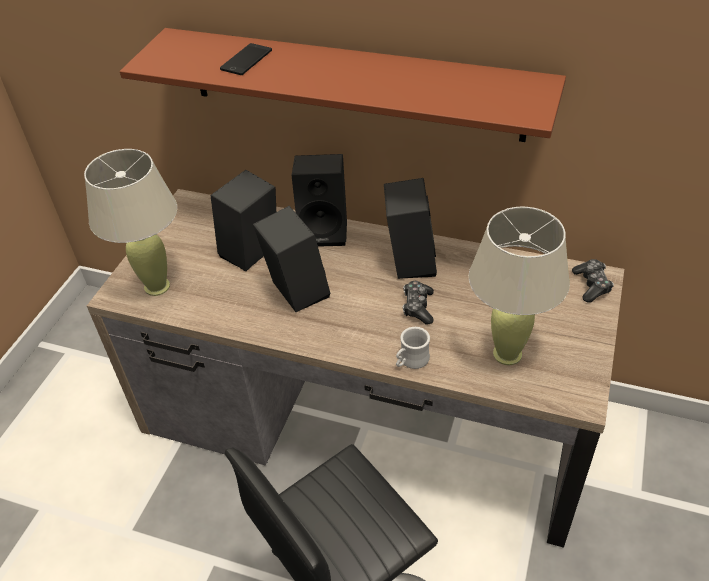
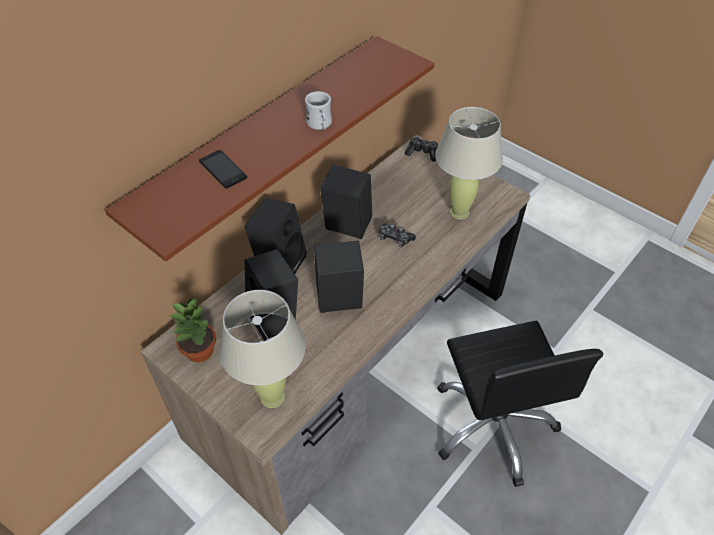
camera: 70 degrees left, 5 degrees up
white mug [396,327,430,369] -> white mug moved to [305,91,332,130]
none -> potted plant [168,297,216,362]

